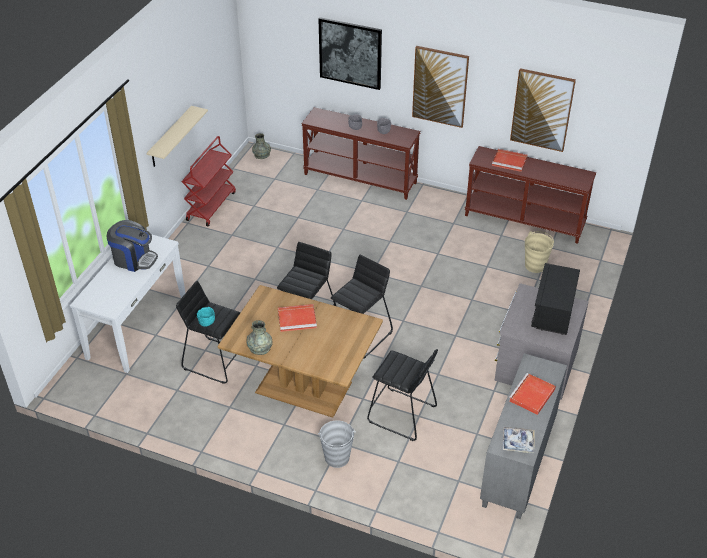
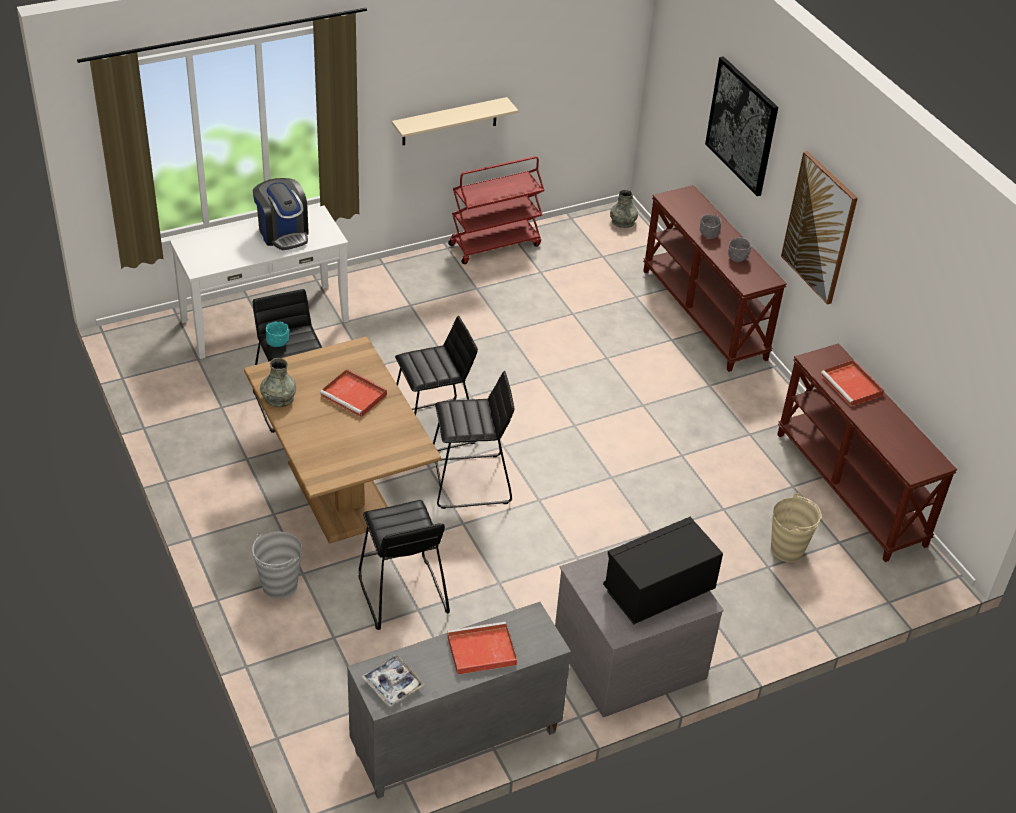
camera: 40 degrees right, 0 degrees up
picture [510,68,576,152] -> none

